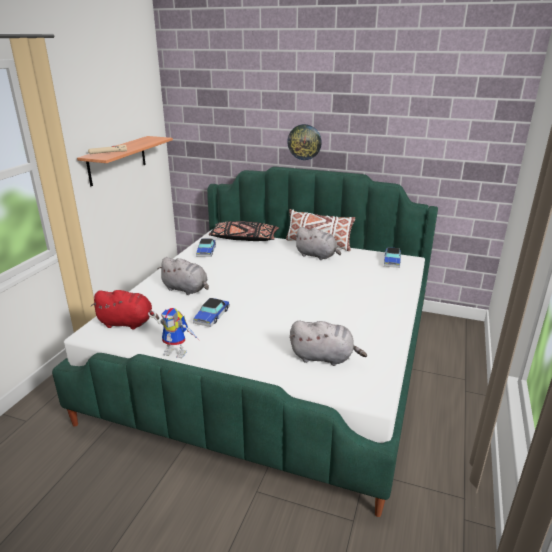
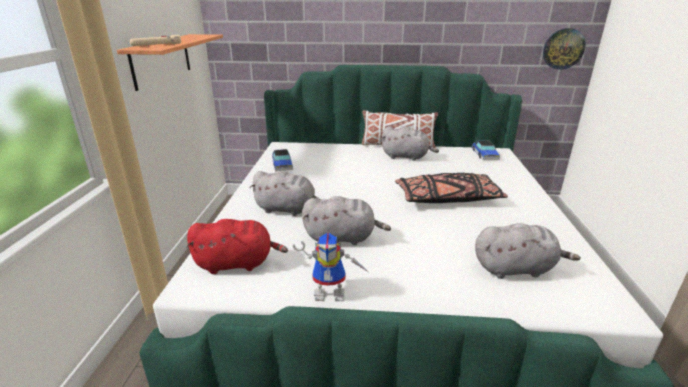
camera: 15 degrees left, 0 degrees up
toy car [193,298,230,327] -> grey plush toy [302,196,391,245]
black pillow [209,221,279,241] -> black pillow moved to [395,173,508,203]
wall clock [287,124,322,160] -> wall clock moved to [543,28,586,70]

